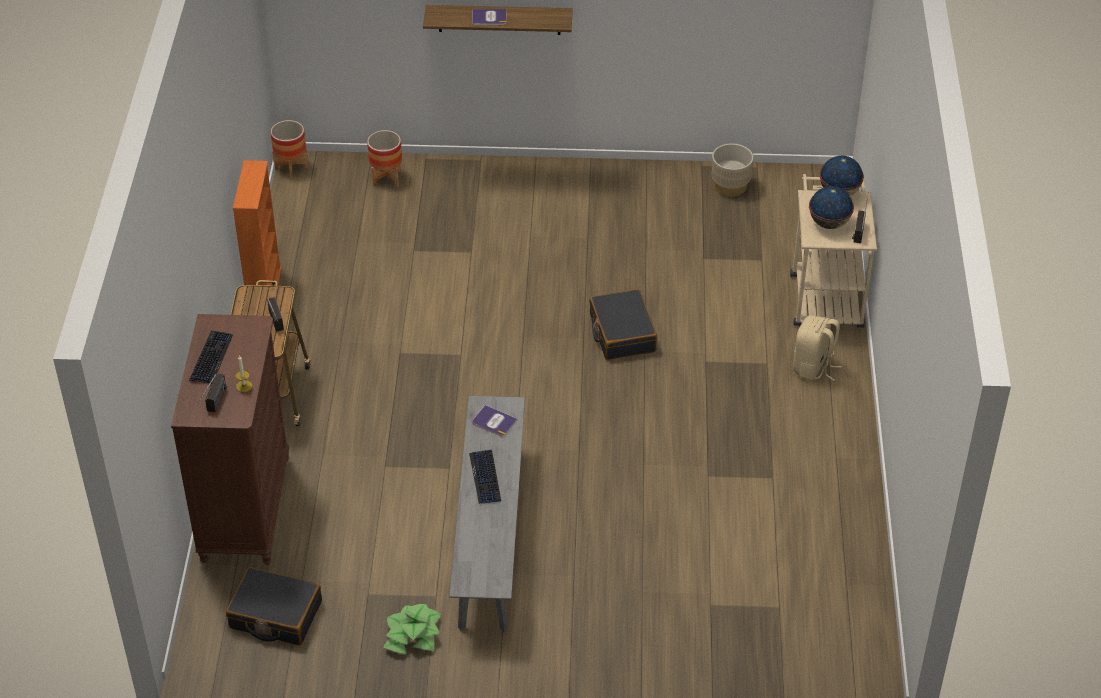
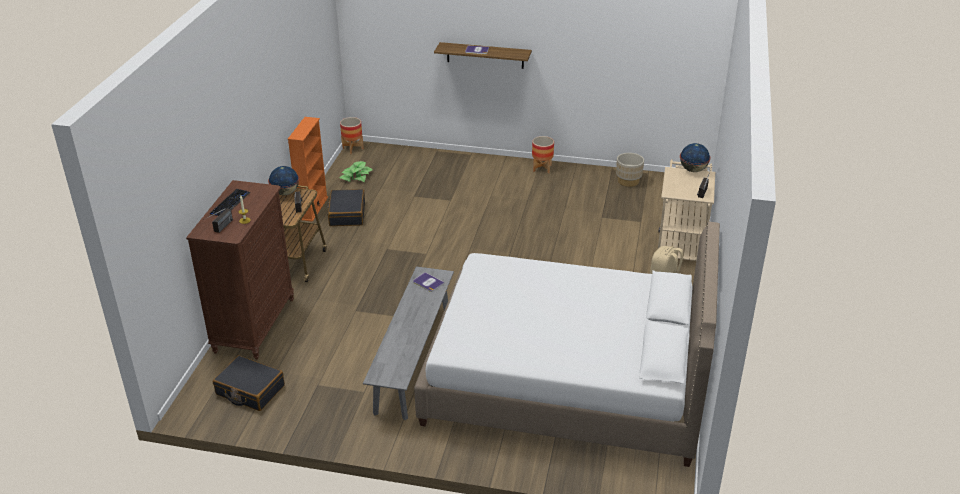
camera: 10 degrees right, 10 degrees down
planter [367,130,402,187] -> planter moved to [532,136,554,174]
potted plant [383,604,440,655] -> potted plant moved to [339,161,372,182]
keyboard [469,450,501,504] -> none
black suitcase [589,289,657,360] -> black suitcase moved to [327,189,365,226]
globe [809,186,854,229] -> globe moved to [268,166,299,195]
none -> white bed [414,222,720,467]

